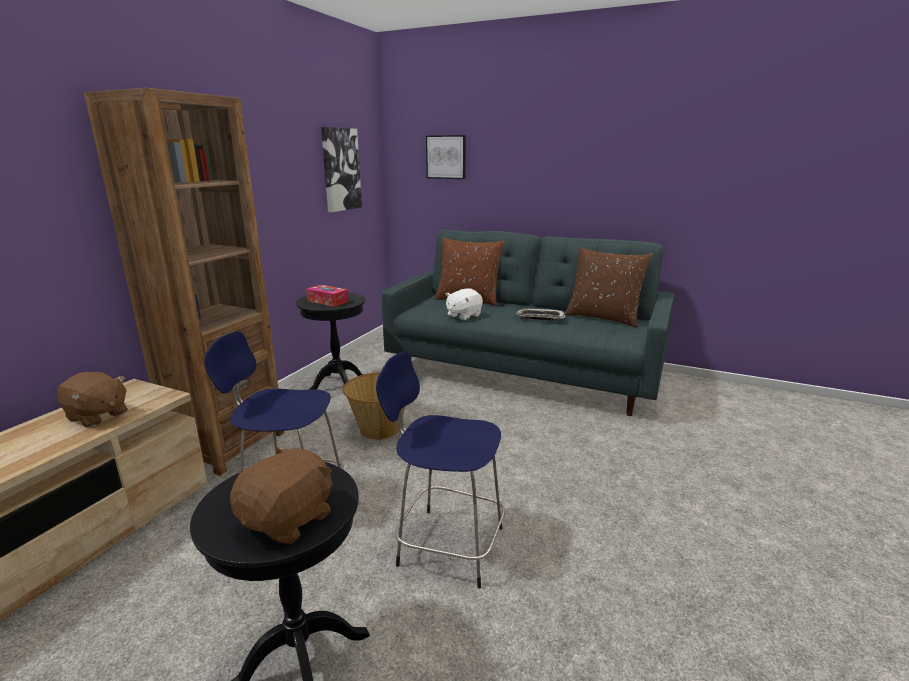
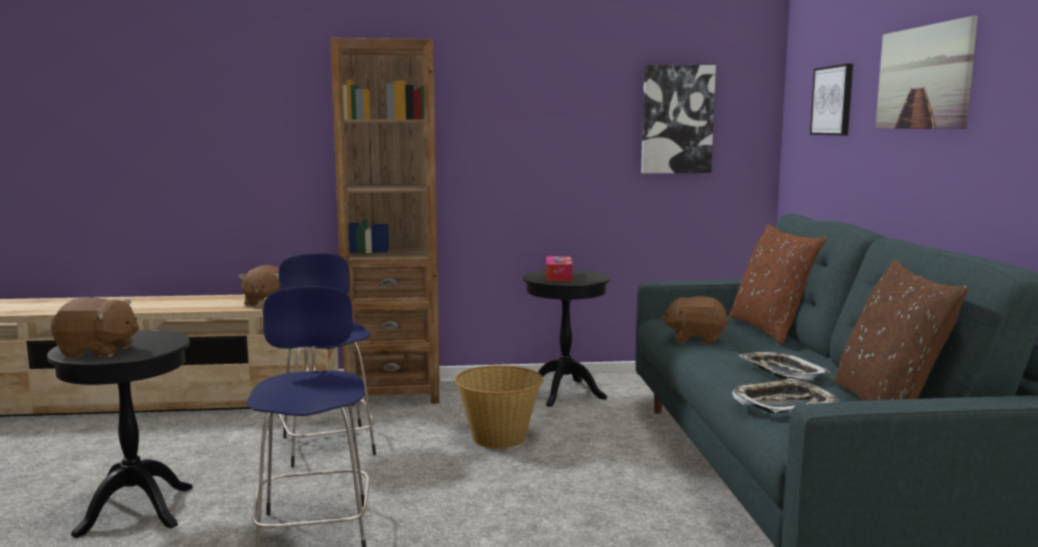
camera: 60 degrees right, 10 degrees down
white plush toy [445,288,483,321] -> brown plush toy [661,296,728,344]
none -> tray [732,378,839,413]
none -> picture [876,16,978,129]

